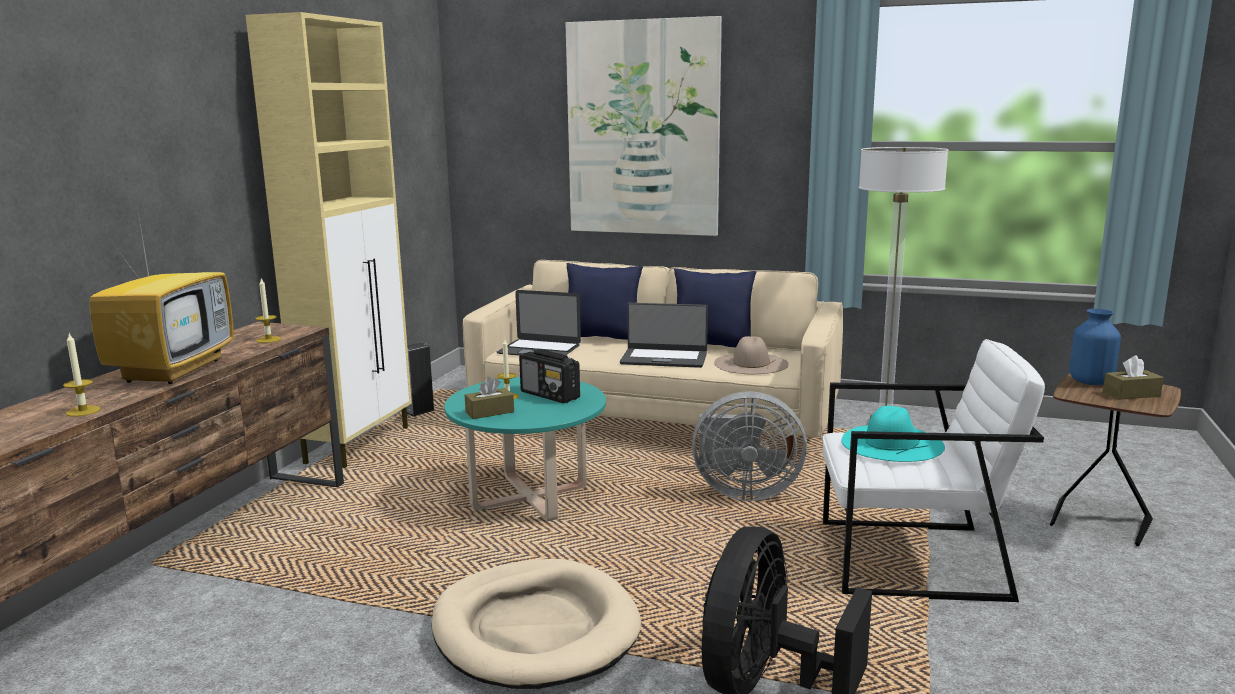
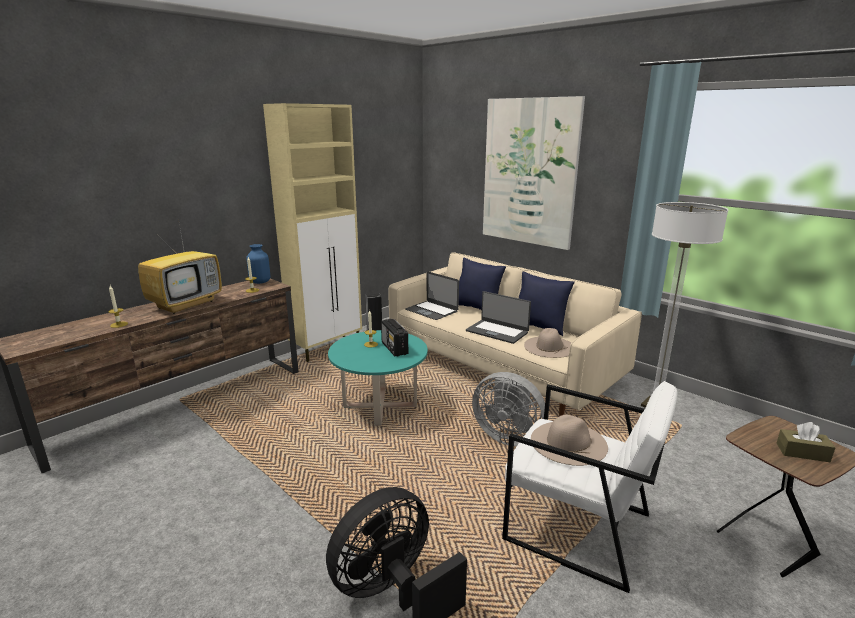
camera: 25 degrees right, 5 degrees up
beige dog bed [431,559,641,689] -> none
brown tissue box [465,377,514,419] -> none
turquoise hat [841,406,945,462] -> beige hat [531,415,608,466]
blue vase [1069,309,1121,385] -> blue vase moved to [246,244,270,284]

